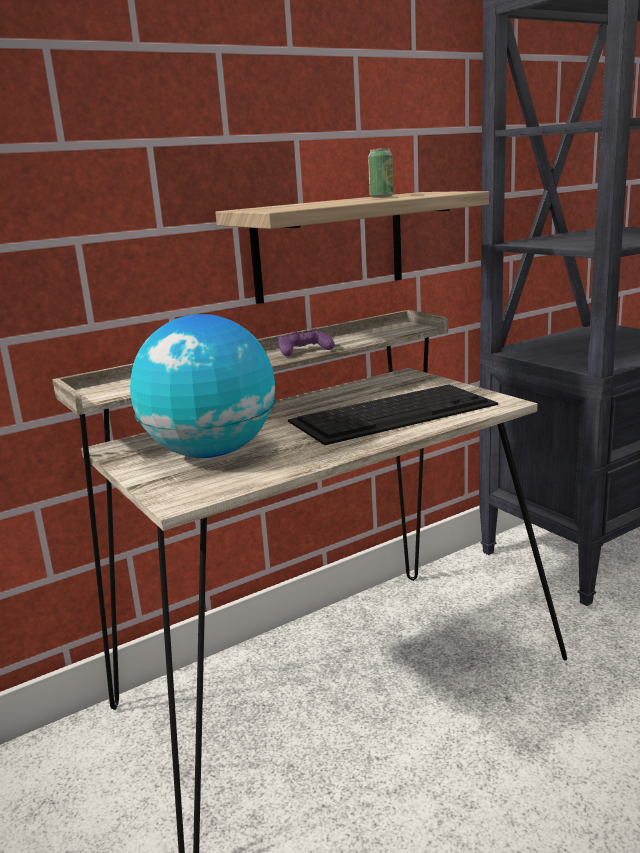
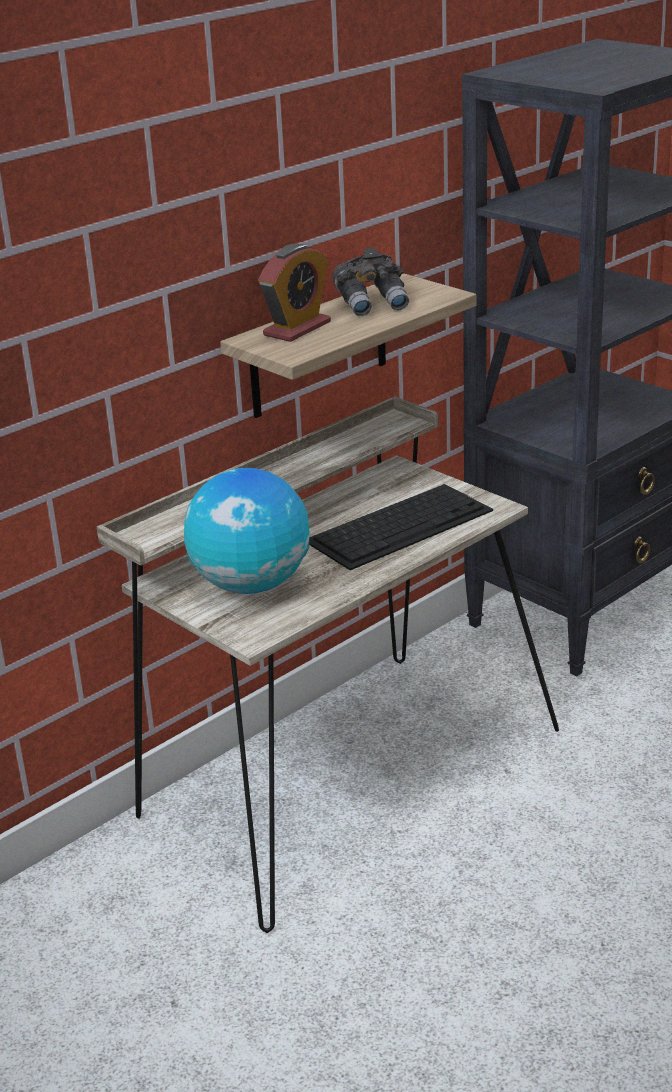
camera: 10 degrees left, 10 degrees up
purple game controller [278,329,335,356] -> none
can [368,148,394,198] -> grey binoculars [333,247,409,316]
none -> alarm clock [258,243,331,342]

